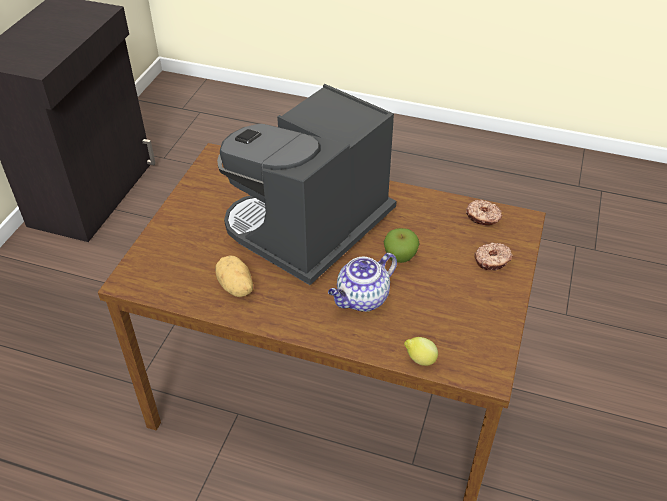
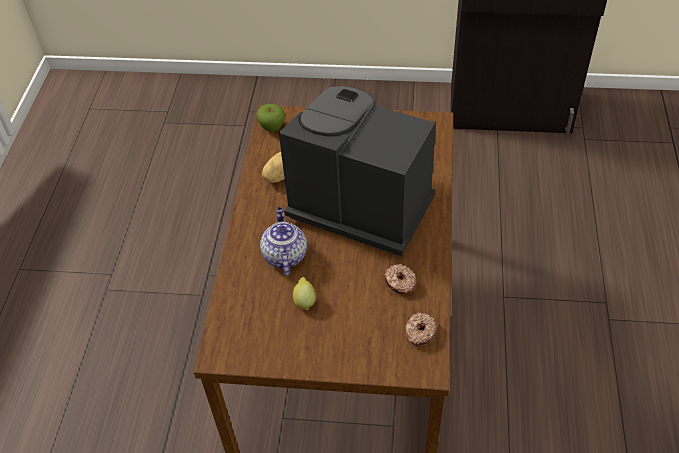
camera: 80 degrees right, 5 degrees up
teapot [328,253,397,312] -> teapot turned 45 degrees clockwise [260,207,307,276]
apple [384,228,420,263] -> apple moved to [257,104,285,132]
lemon [404,337,438,366] -> lemon moved to [293,277,316,311]
donut [474,243,513,271] -> donut moved to [384,264,417,294]

